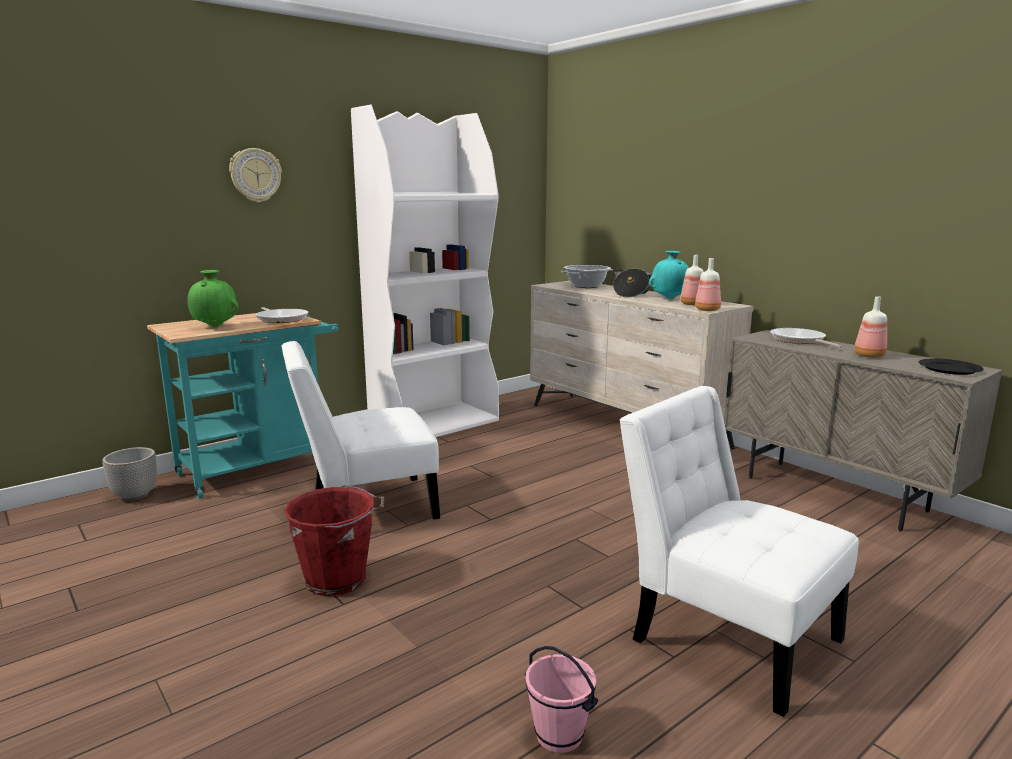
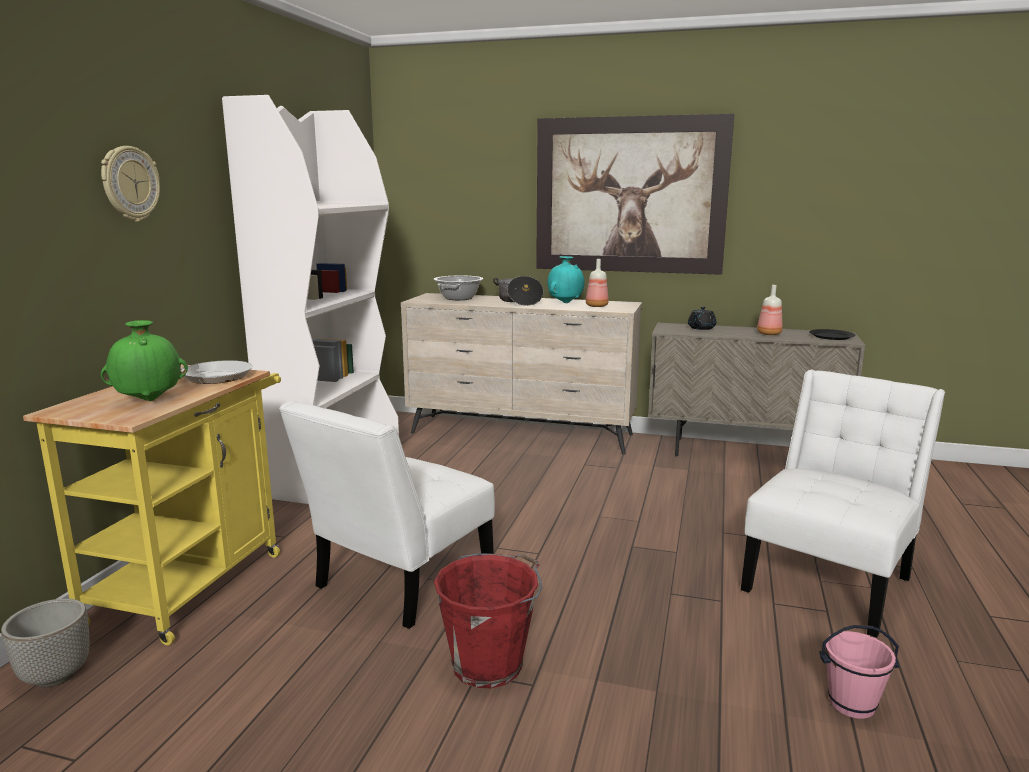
camera: 35 degrees left, 0 degrees up
turquoise cart [147,313,339,499] -> yellow cart [23,364,281,645]
white chair [620,386,859,717] -> white chair turned 120 degrees clockwise [741,370,945,638]
bottle [695,258,721,311] -> none
frying pan [770,328,842,348] -> black teapot [688,307,716,330]
none -> picture [536,114,734,275]

